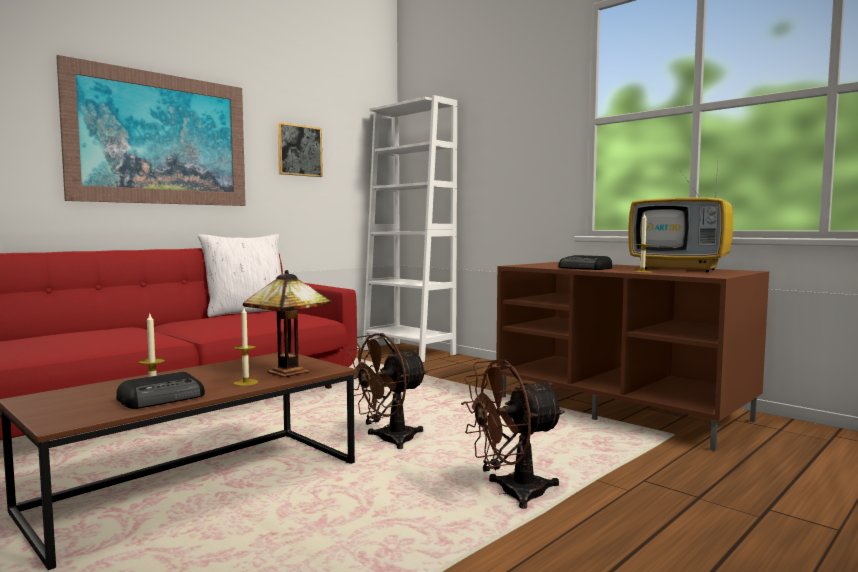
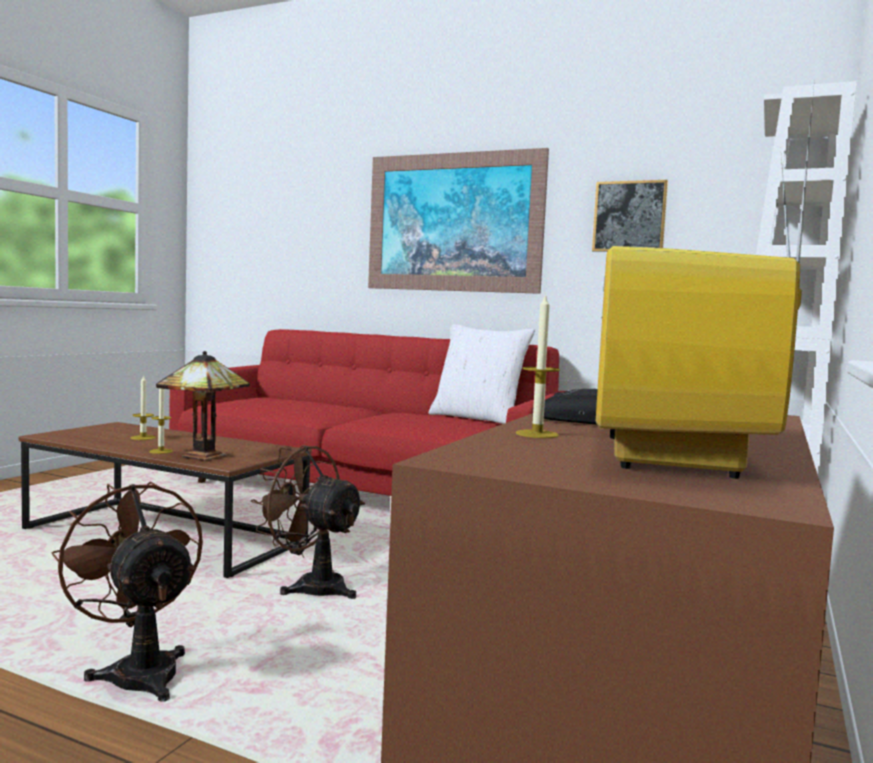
camera: 70 degrees right, 0 degrees up
radio [116,372,205,409] -> none

